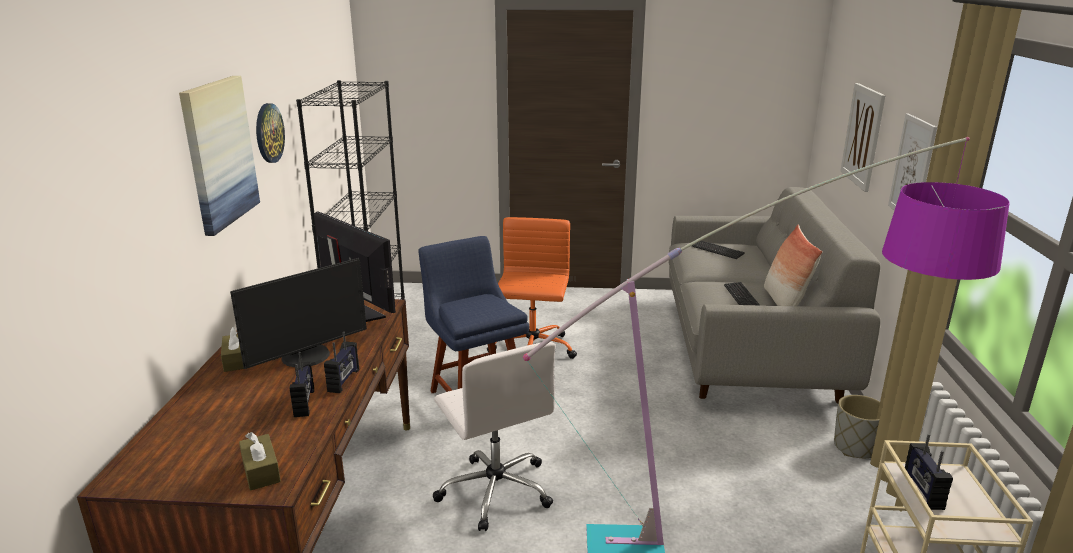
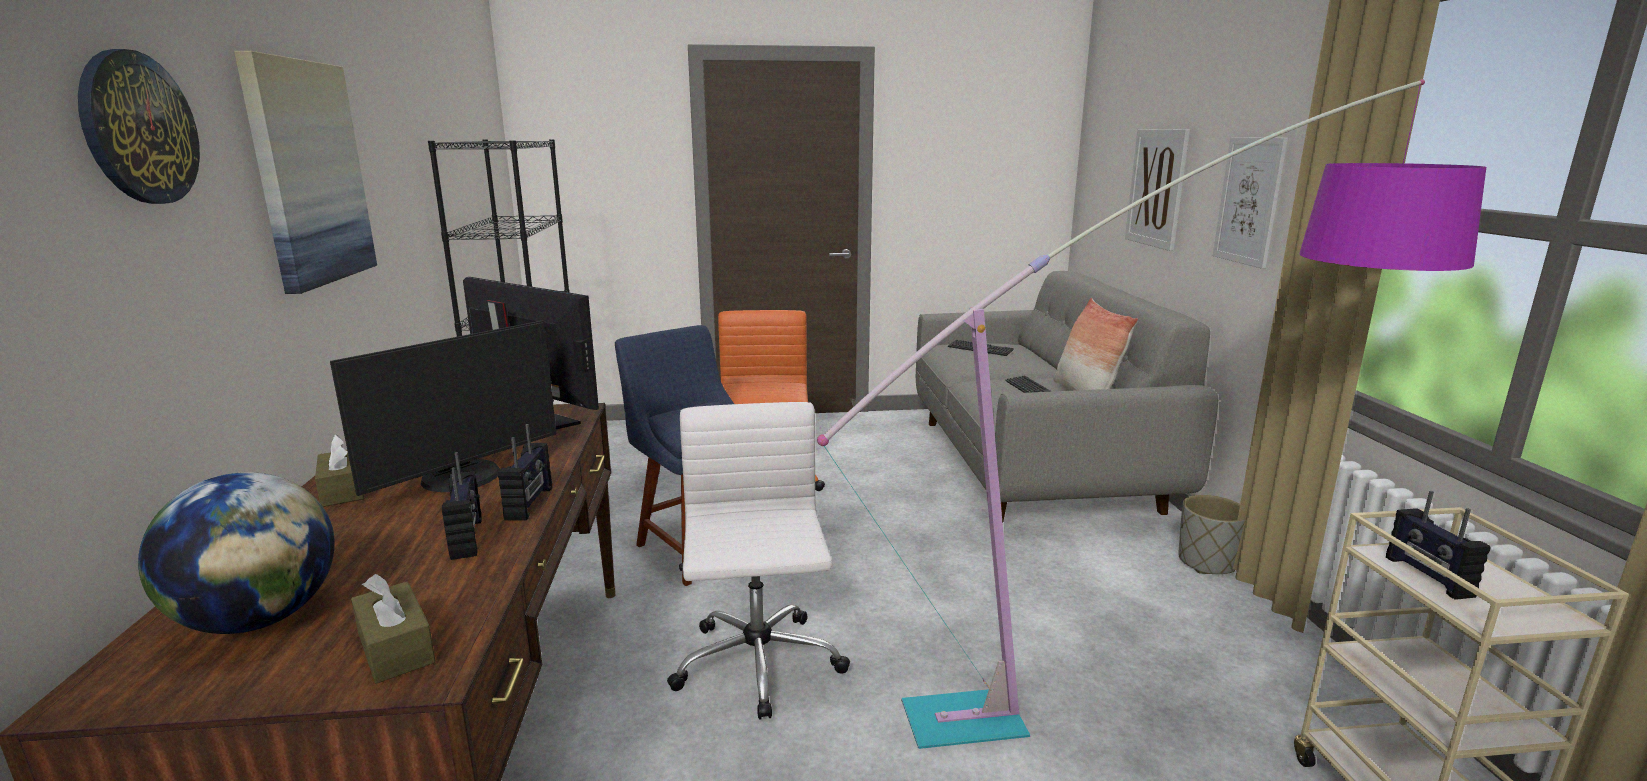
camera: 10 degrees left, 5 degrees down
wall clock [256,103,285,163] -> wall clock moved to [78,49,200,204]
white office chair [433,342,556,531] -> white office chair turned 150 degrees counterclockwise [667,402,850,719]
none -> globe [138,472,335,634]

